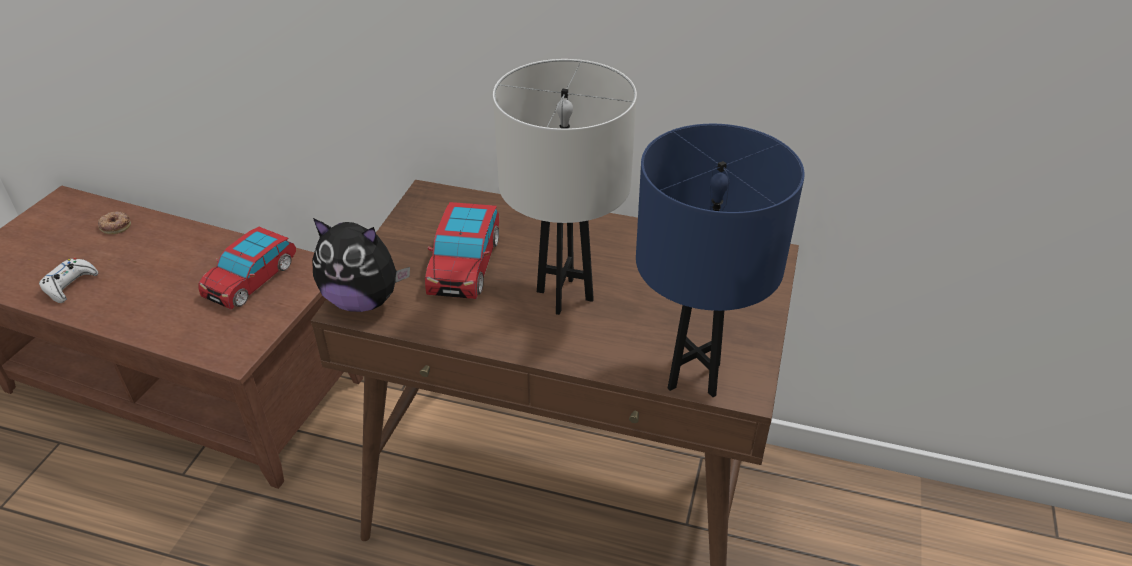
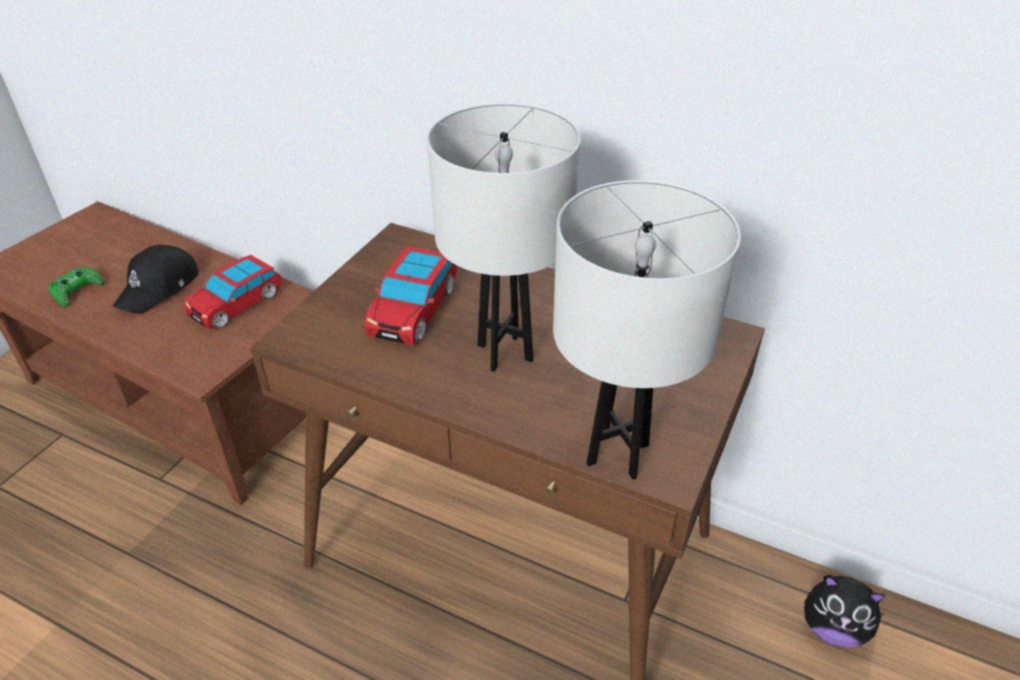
camera: 10 degrees right, 0 degrees up
white game controller [39,258,98,303] -> green game controller [48,266,105,307]
donut [98,212,131,234] -> none
plush toy [312,218,410,312] -> plush toy moved to [804,575,885,647]
blue table lamp [636,124,805,397] -> white table lamp [553,180,741,480]
none -> black cap [113,245,198,314]

